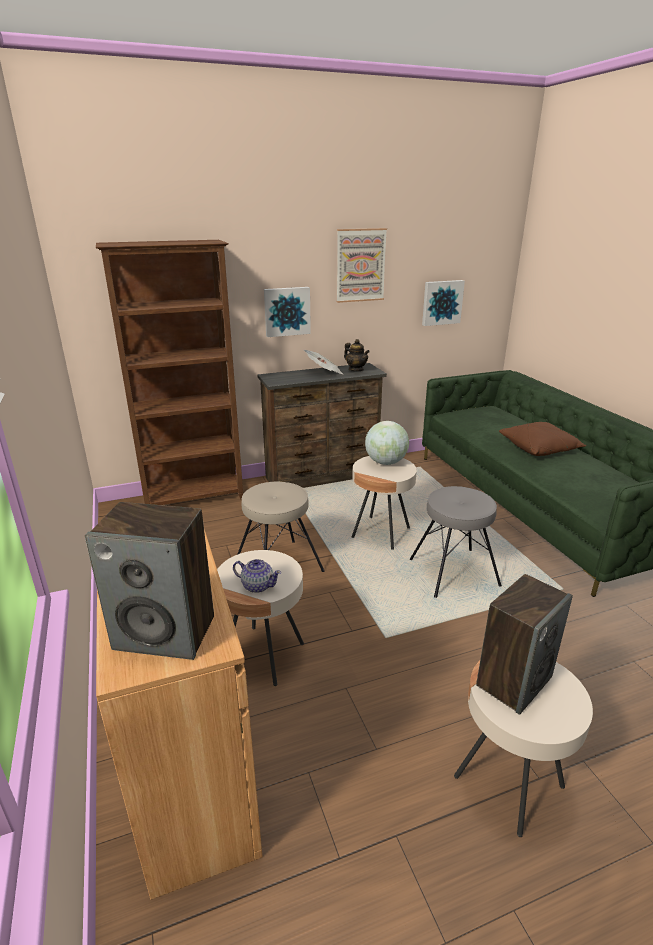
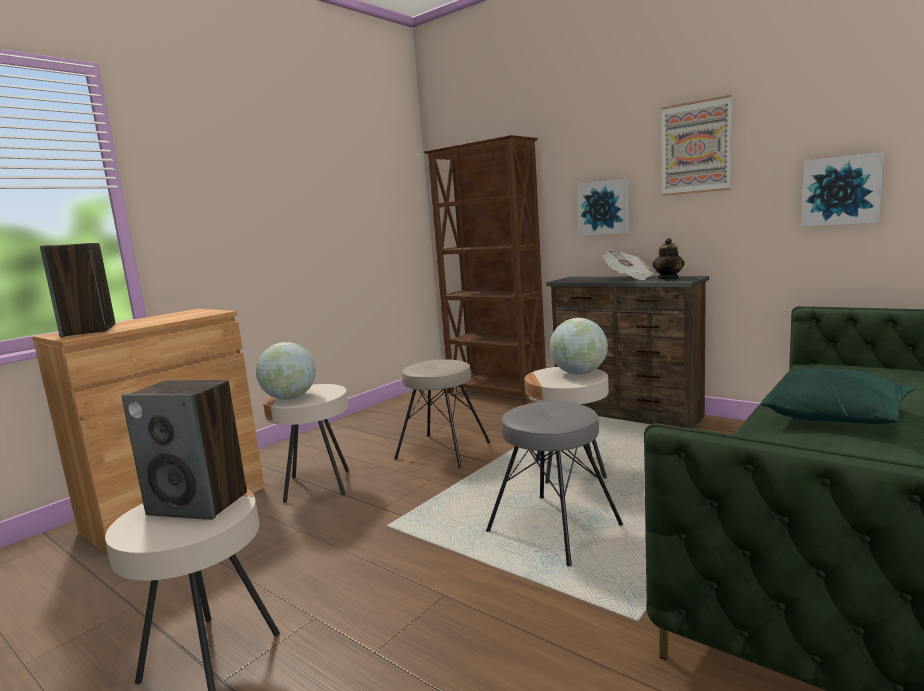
camera: 60 degrees right, 15 degrees down
teapot [233,559,281,593] -> globe [256,342,316,400]
brown pillow [499,422,587,456] -> green pillow [761,367,915,424]

